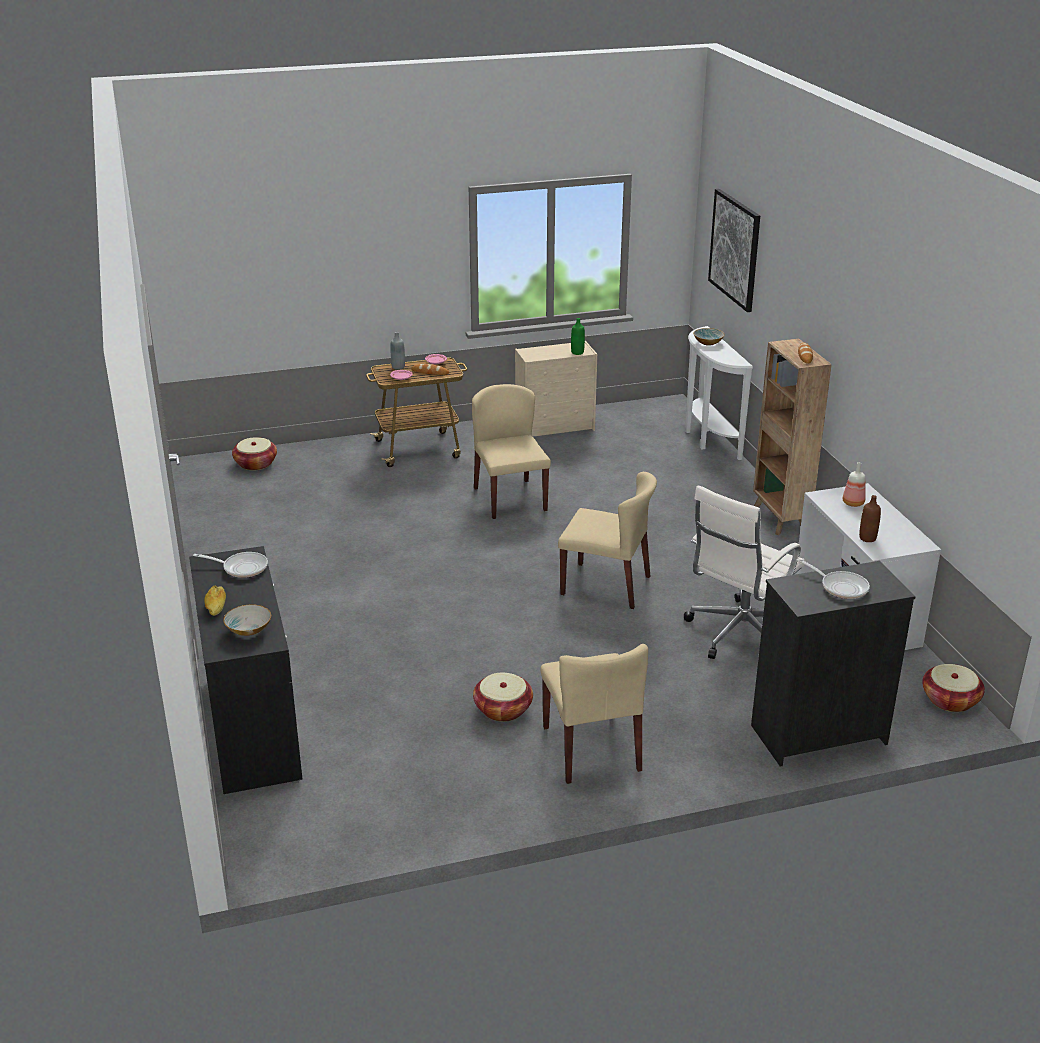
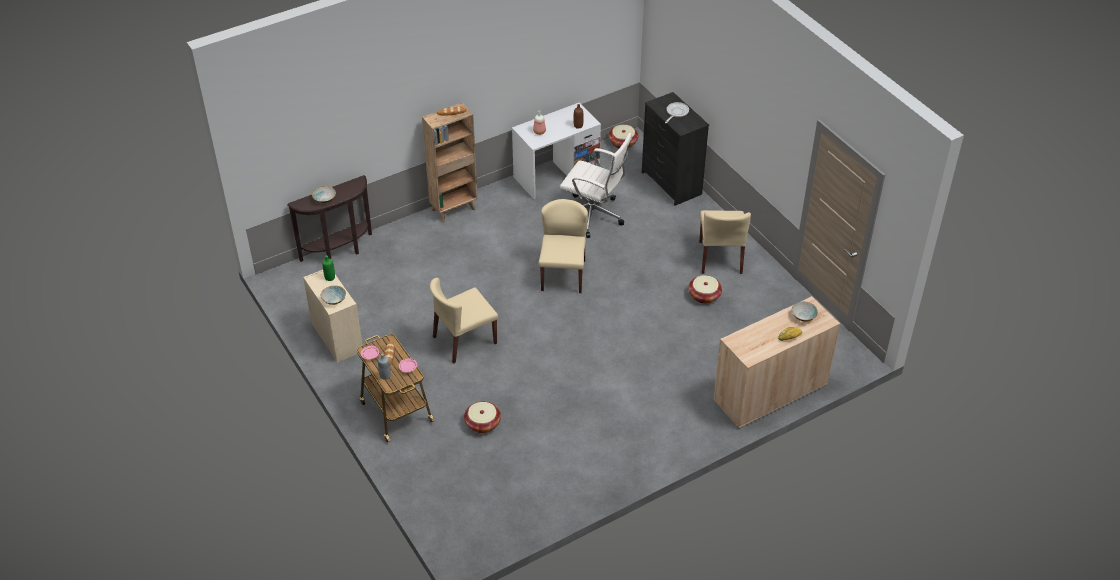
camera: 105 degrees left, 15 degrees up
black cabinet [189,546,302,796] -> beige cabinet [713,296,840,429]
frying pan [193,552,268,578] -> none
basket [232,437,277,471] -> basket moved to [464,401,501,433]
beige chair [540,644,648,784] -> beige chair turned 120 degrees clockwise [699,210,751,274]
white console table [685,326,753,460] -> brown console table [287,175,372,262]
picture [708,189,760,312] -> none
none -> bowl [321,286,346,305]

